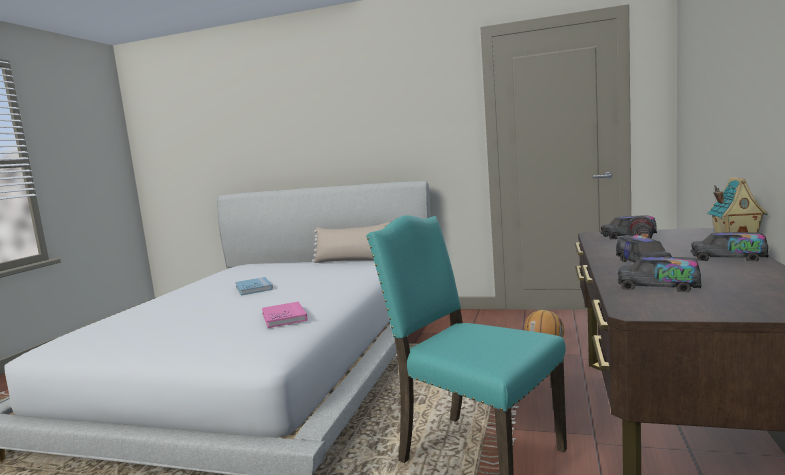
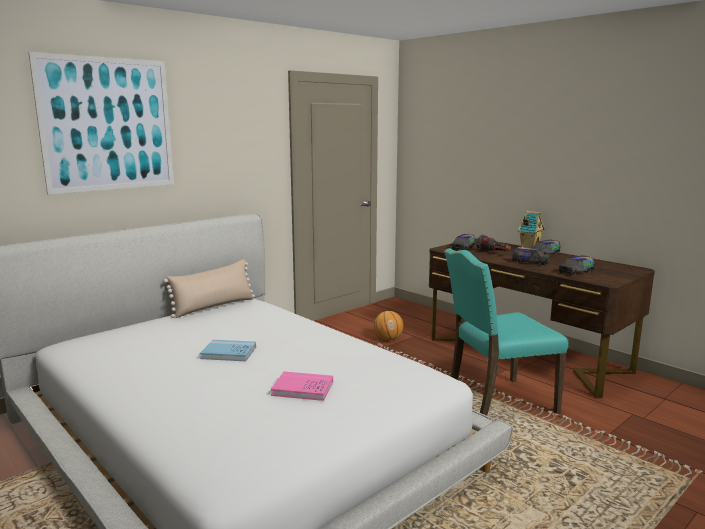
camera: 60 degrees left, 5 degrees up
pink book [262,301,308,328] -> pink book moved to [271,372,333,401]
none -> picture [28,52,174,195]

